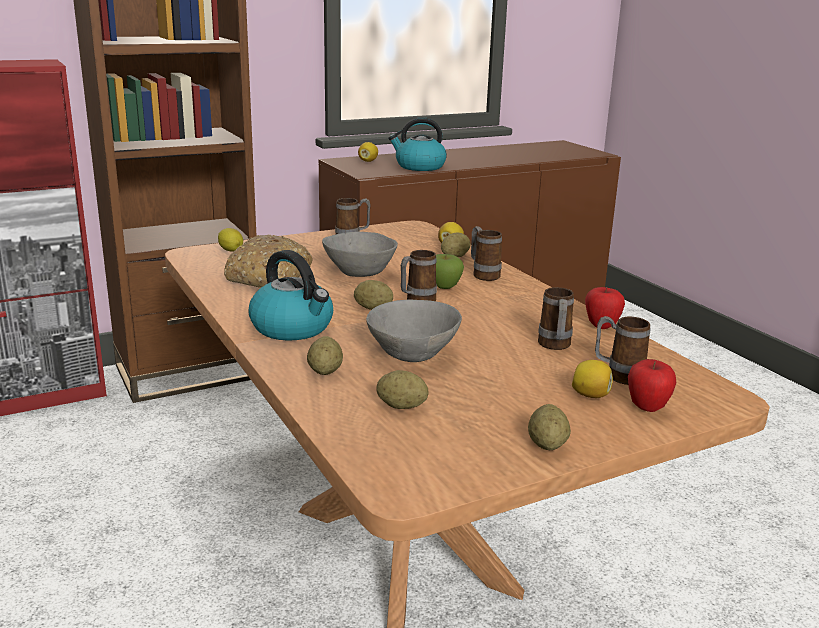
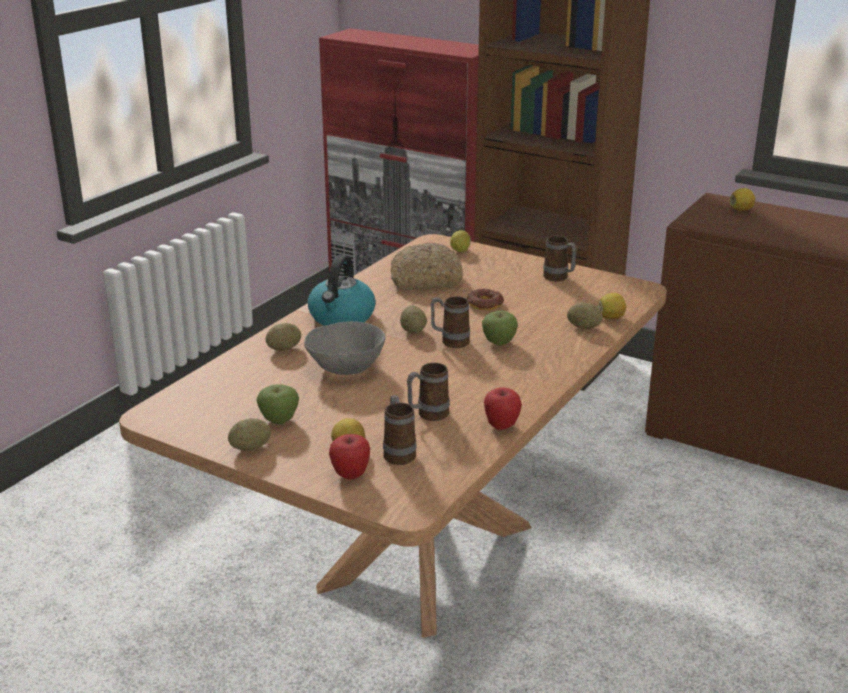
camera: 60 degrees right, 5 degrees up
grey bowl [322,232,398,277] -> donut [467,289,504,310]
potato [377,370,429,409] -> none
kettle [388,117,447,171] -> none
mug [471,226,502,281] -> none
none -> apple [256,384,299,424]

